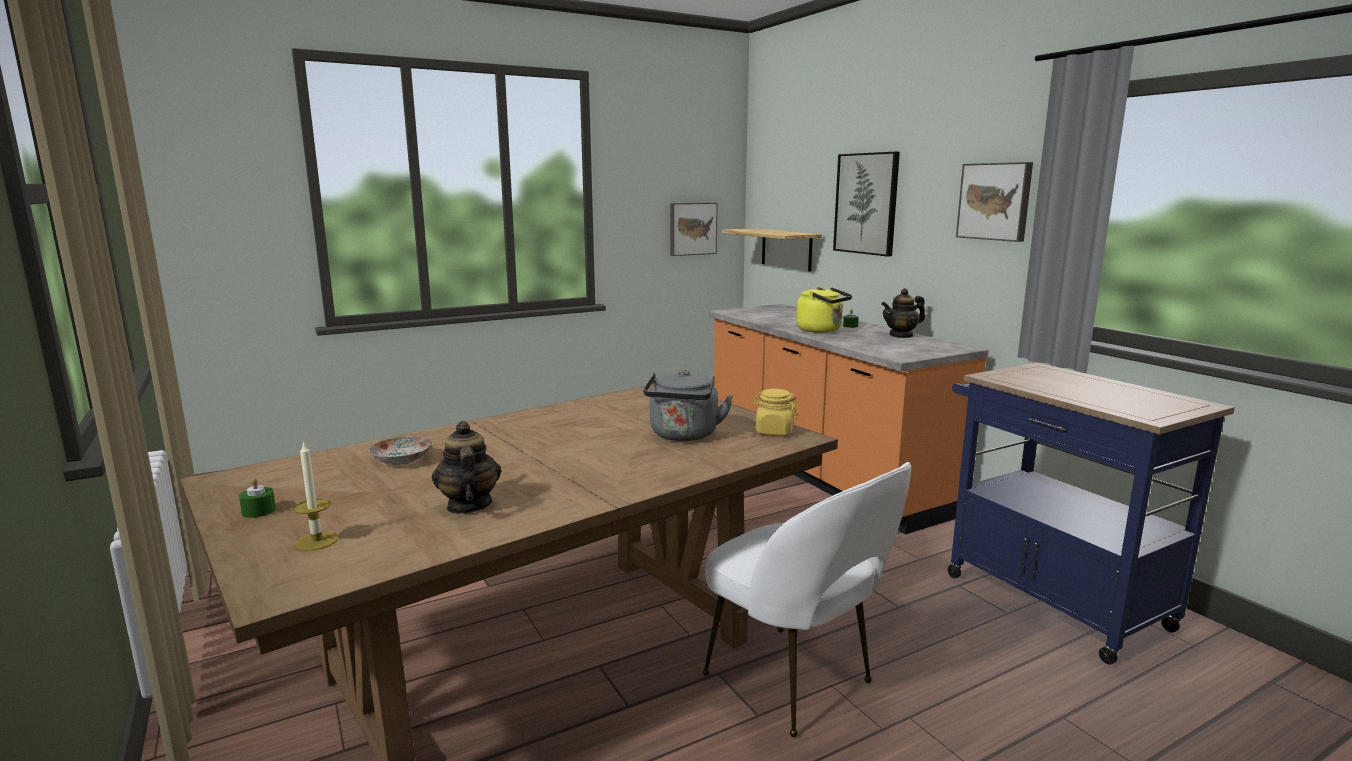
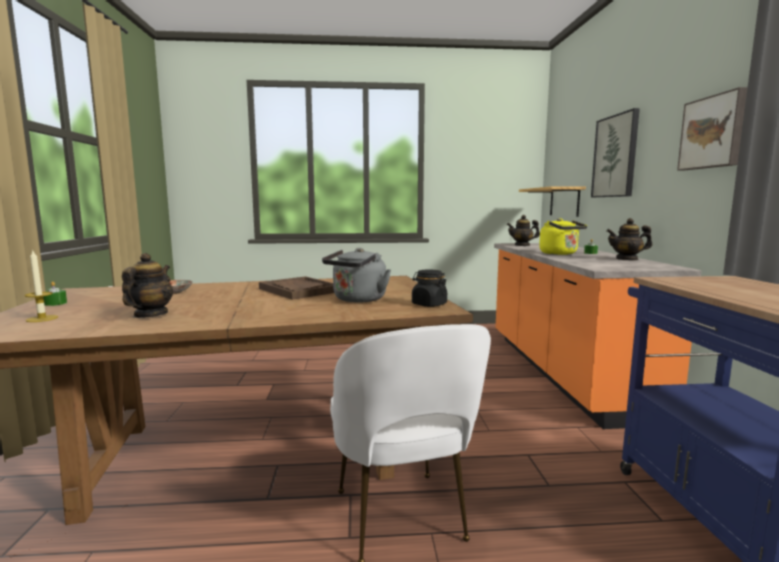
camera: 25 degrees right, 5 degrees down
picture [670,203,718,256] -> none
yellow jar [752,389,798,435] -> black jar [412,270,447,307]
none -> brown tray [259,276,334,300]
none -> teapot [507,215,540,246]

